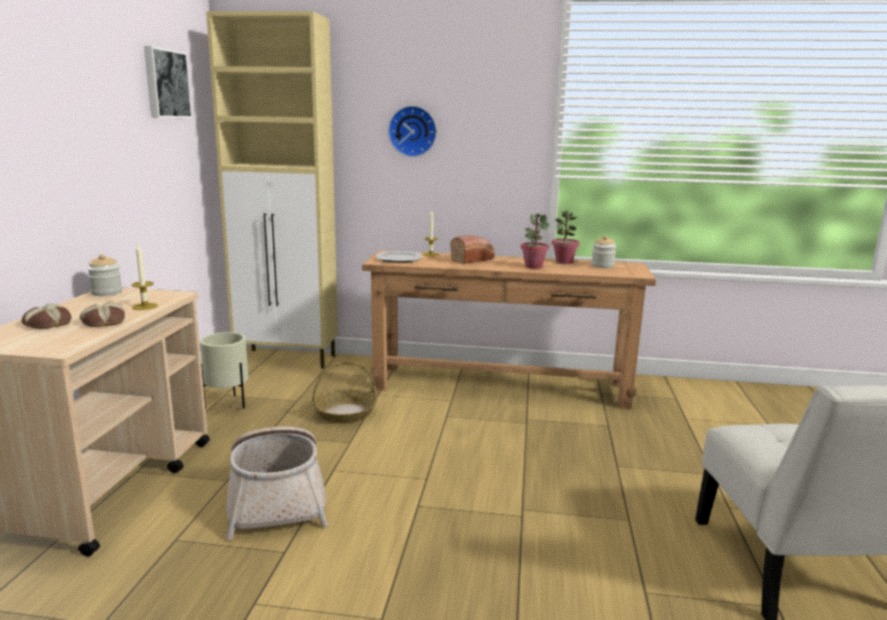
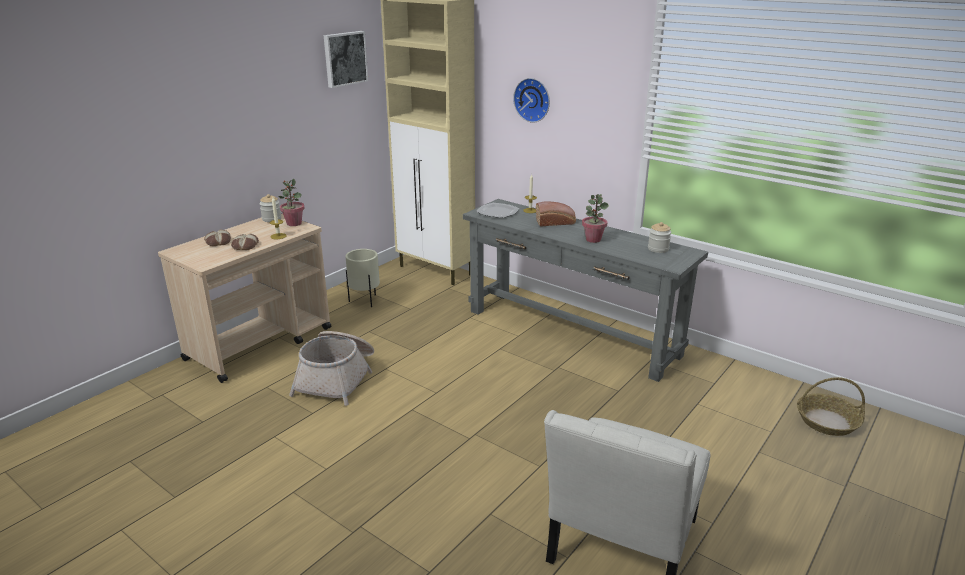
camera: 30 degrees right, 10 degrees up
basket [312,361,377,423] -> basket moved to [797,377,865,436]
brown console table [362,250,656,409] -> grey console table [463,199,708,382]
potted plant [552,210,579,264] -> potted plant moved to [278,178,305,226]

